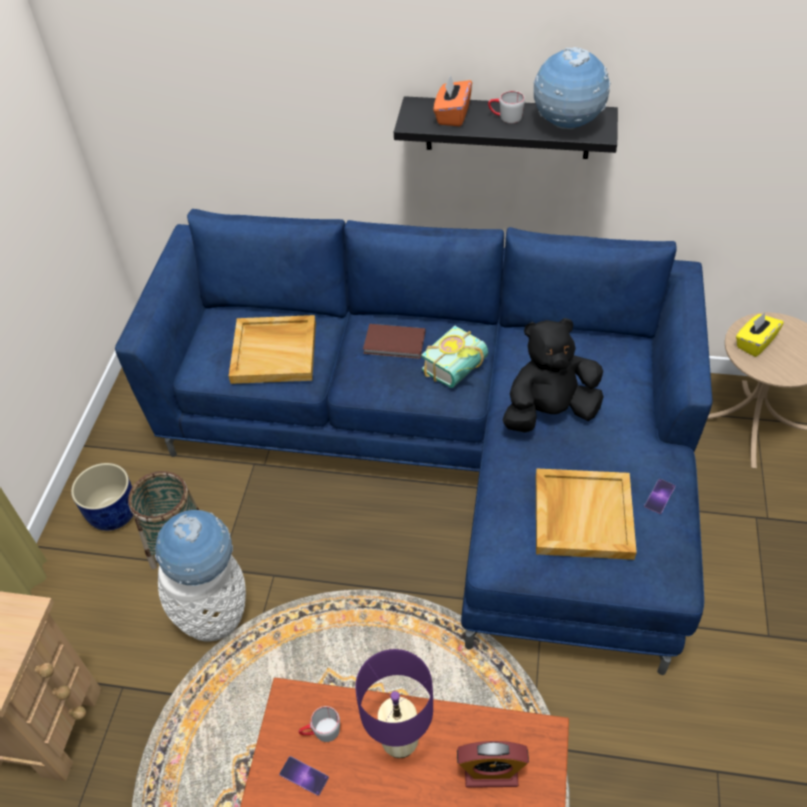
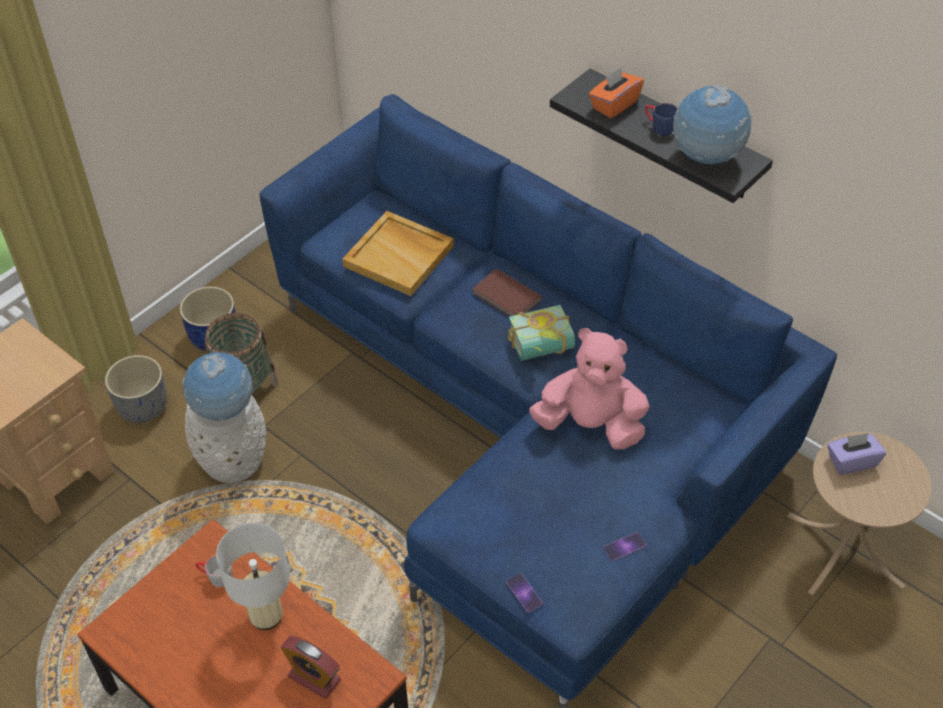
camera: 30 degrees right, 0 degrees up
phone [279,756,329,796] -> phone moved to [506,573,543,613]
purple table lamp [355,649,433,758] -> white table lamp [216,523,289,630]
grey mug [488,91,525,123] -> blue mug [645,103,677,136]
black plush toy [503,318,604,432] -> pink plush toy [529,328,650,449]
beige tray [536,468,637,560] -> none
yellow tissue box [736,312,784,357] -> purple tissue box [827,433,886,475]
none -> grey planter [105,355,167,423]

